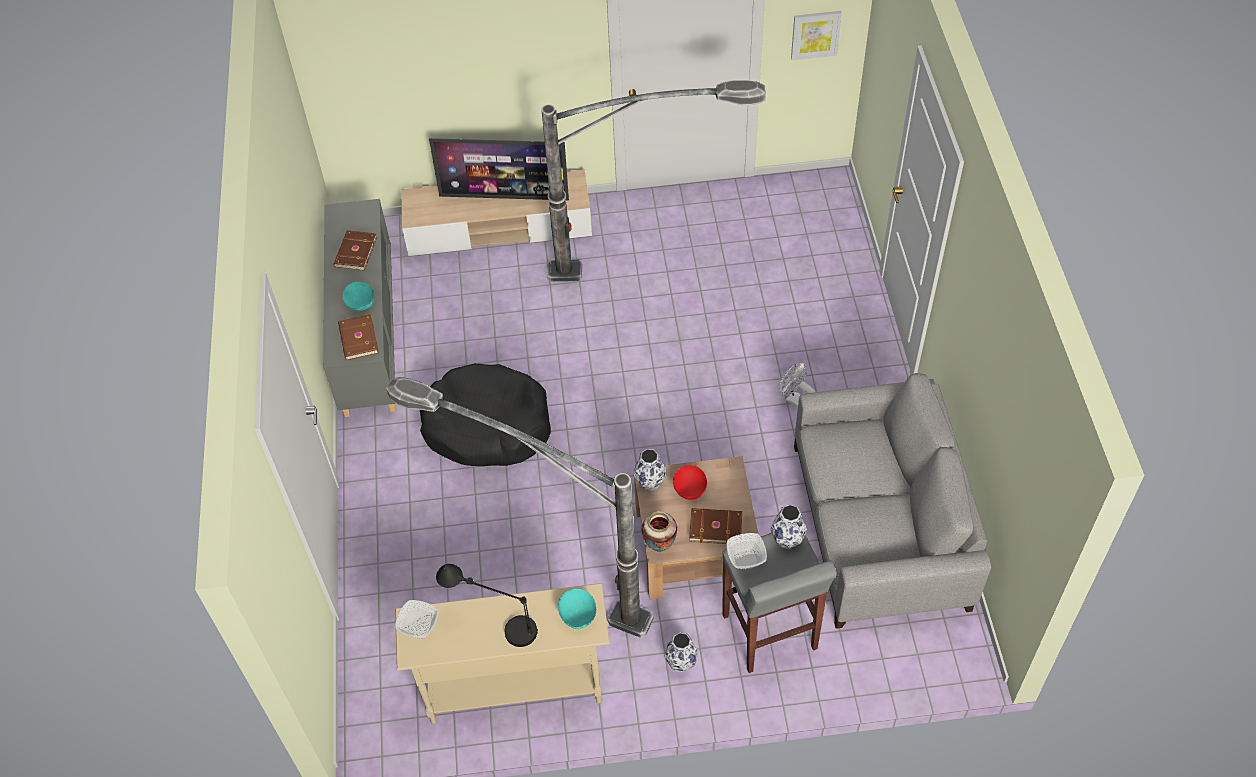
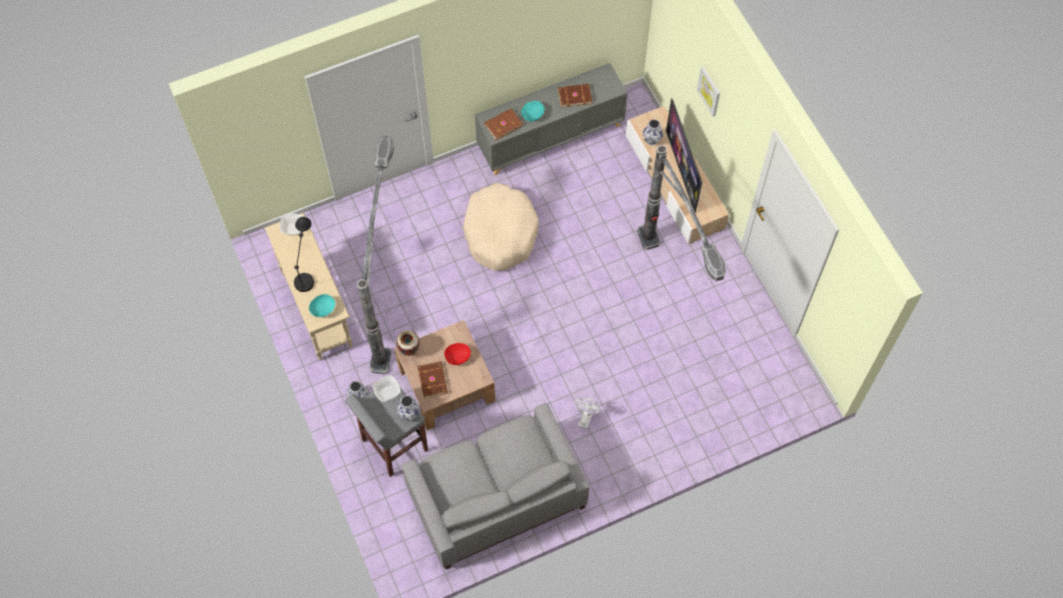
camera: 70 degrees right, 10 degrees up
black dog bed [420,363,551,466] -> beige dog bed [463,183,539,271]
vase [634,449,666,491] -> vase moved to [643,119,663,146]
picture [791,11,842,60] -> picture moved to [697,66,720,117]

